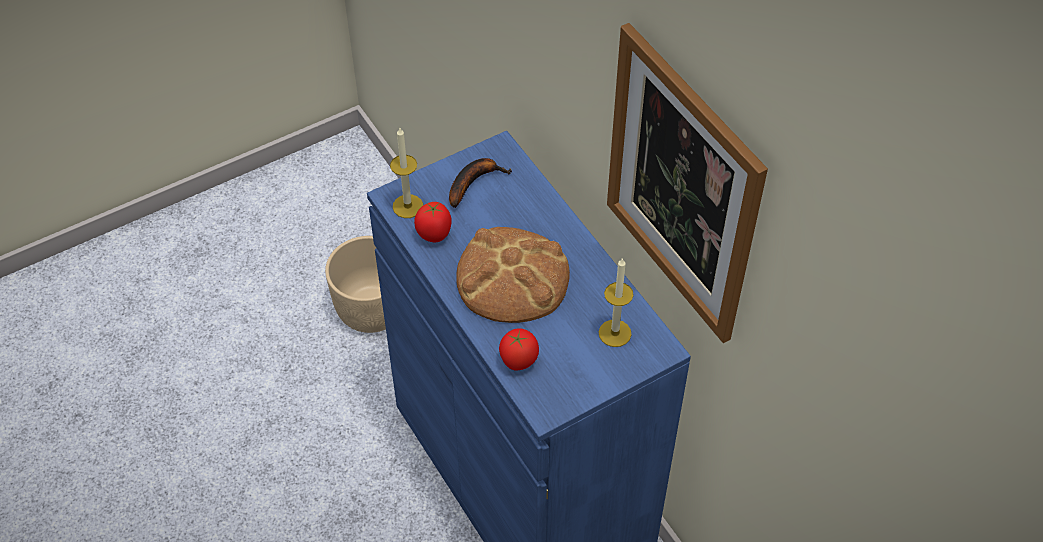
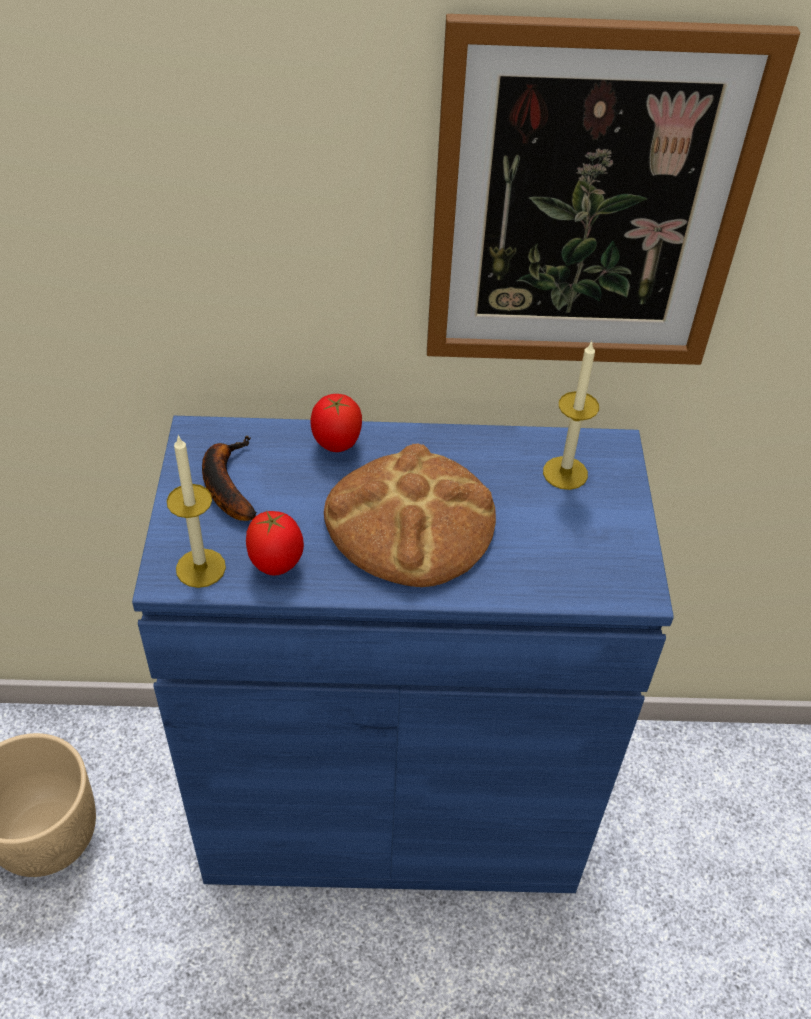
camera: 60 degrees left, 5 degrees down
tomato [499,329,539,371] -> tomato moved to [311,394,362,452]

